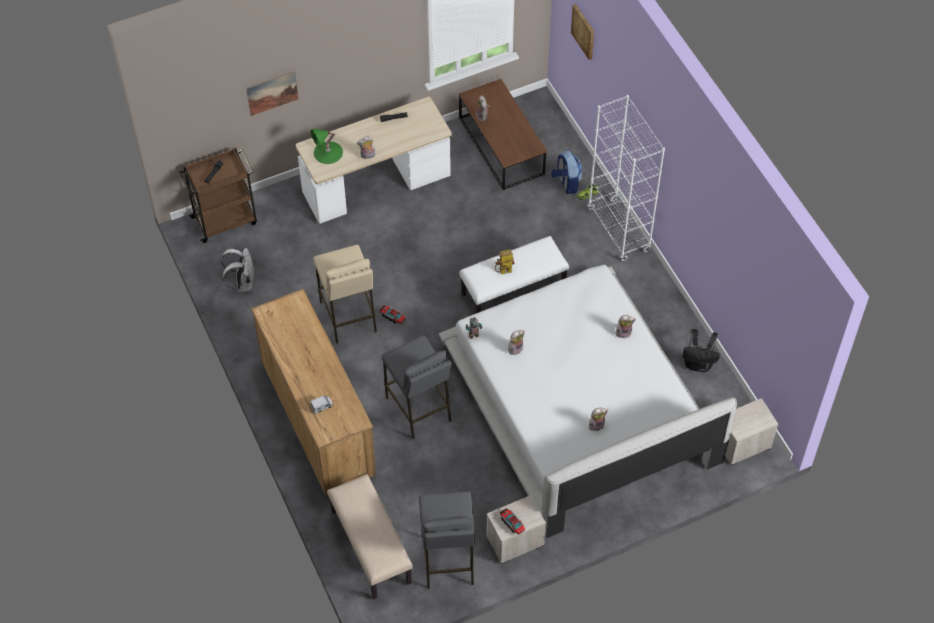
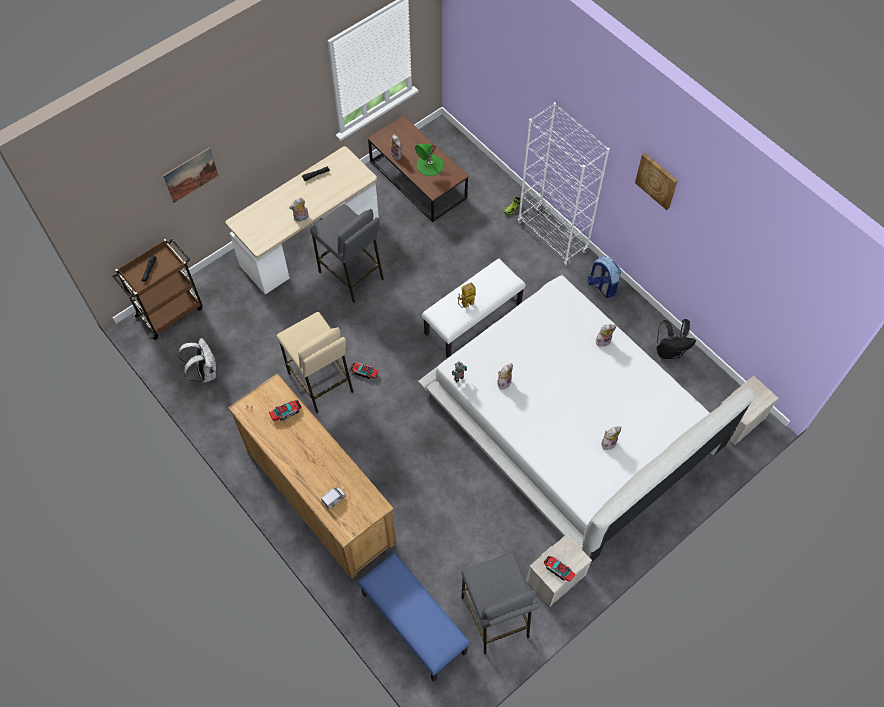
camera: 15 degrees left, 5 degrees up
green table lamp [311,129,343,164] -> green table lamp moved to [415,143,444,176]
beige bench [327,474,413,599] -> blue bench [358,553,470,682]
grey stool [382,335,451,439] -> grey stool moved to [310,204,384,303]
backpack [551,150,582,194] -> backpack moved to [588,256,621,298]
picture [571,4,594,60] -> picture moved to [635,153,678,210]
none -> toy truck [269,400,302,421]

